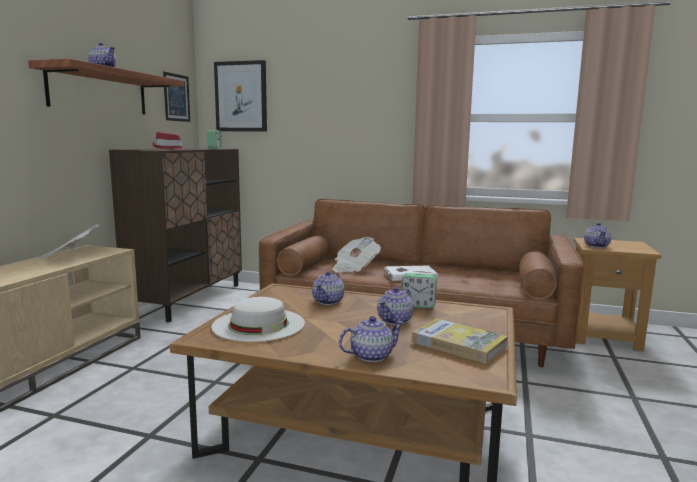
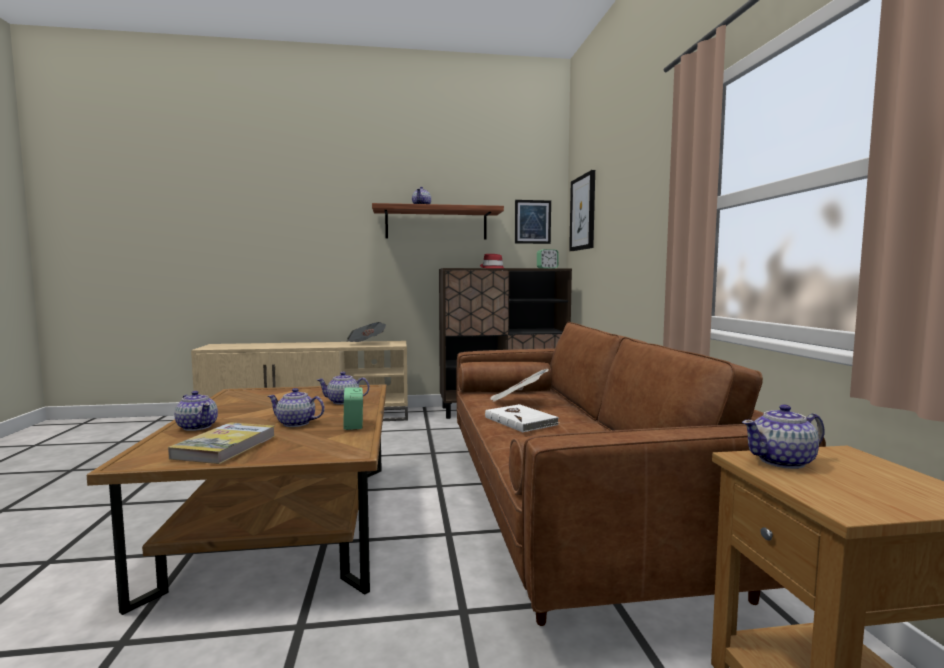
camera: 65 degrees right, 5 degrees down
white hat [211,297,305,342] -> none

